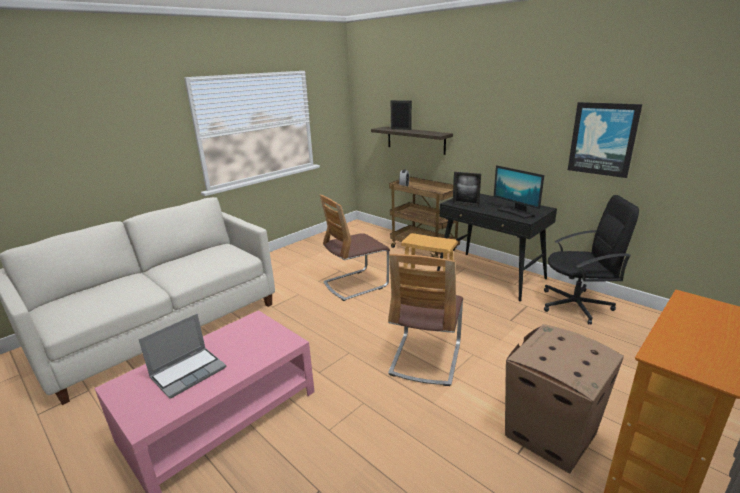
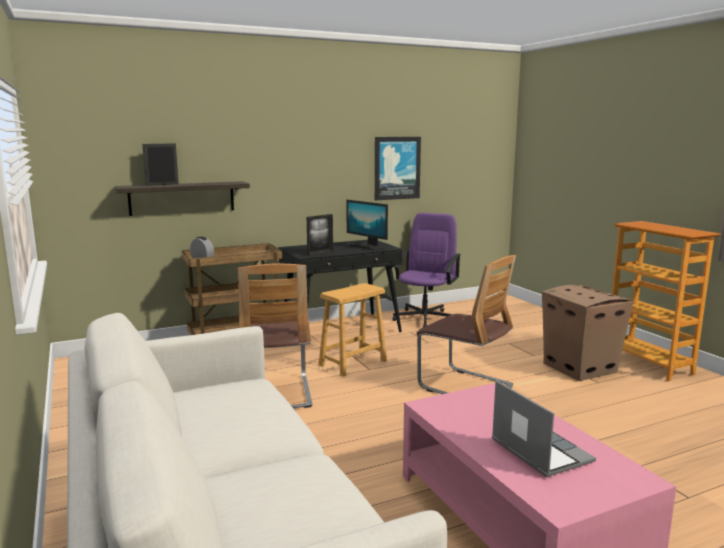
camera: 70 degrees left, 10 degrees down
monitor [494,165,544,219] -> monitor turned 60 degrees clockwise [346,200,388,251]
black office chair [544,195,639,325] -> purple office chair [392,213,460,327]

